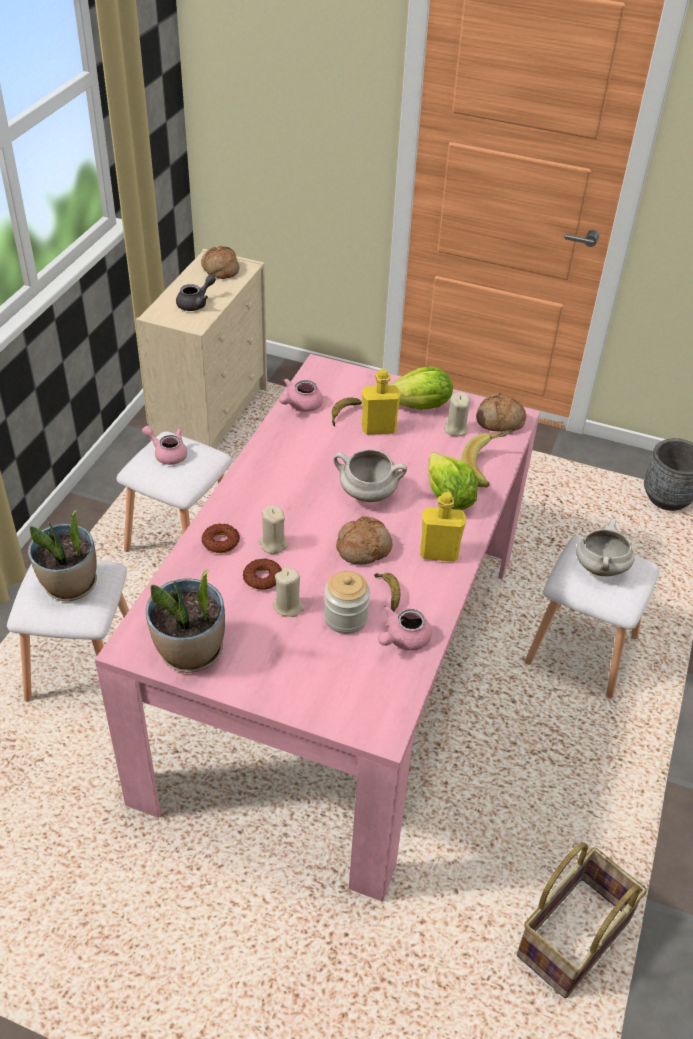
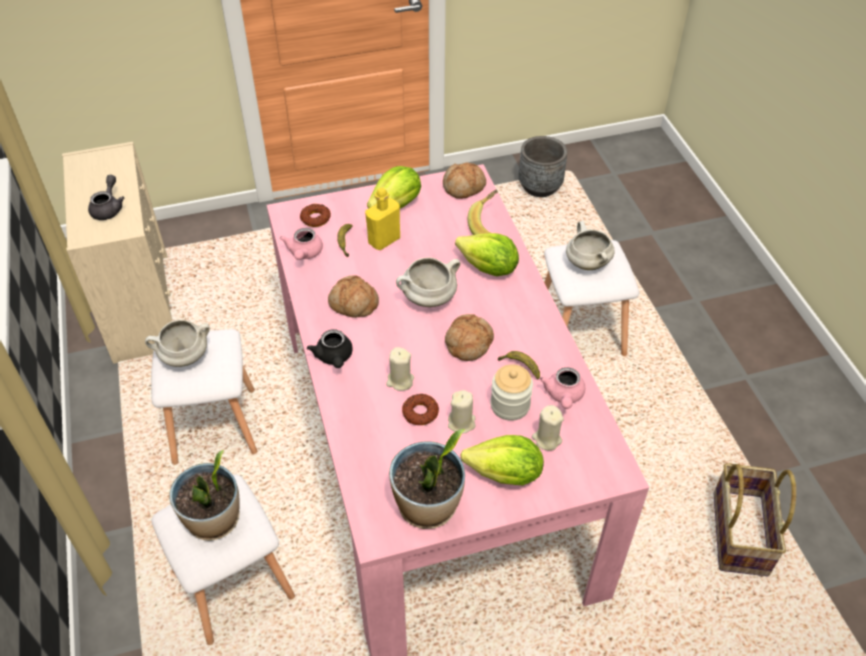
camera: 35 degrees left, 5 degrees up
pink teapot [142,426,187,465] -> white cooking pot [145,320,210,367]
bread [201,246,239,279] -> bread moved to [328,275,379,318]
donut [202,523,240,553] -> donut moved to [300,203,331,227]
yellow bottle [420,492,466,562] -> none
beige candle [444,393,470,437] -> beige candle moved to [532,405,564,451]
none -> black teapot [307,329,353,368]
none -> lettuce [461,435,544,485]

